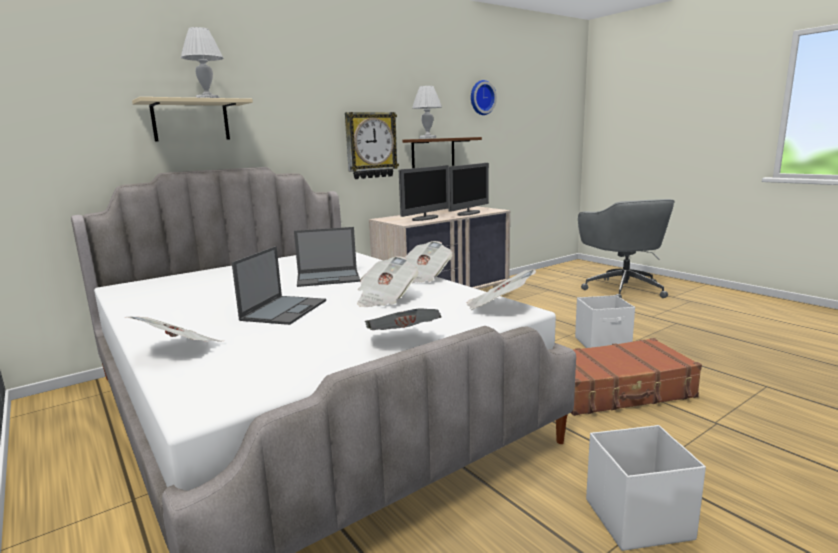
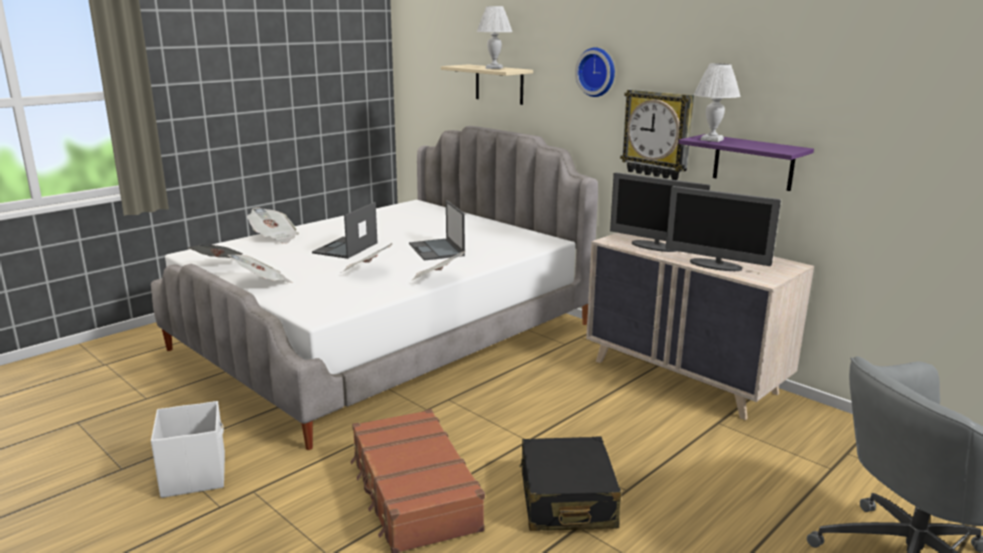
camera: 80 degrees right, 5 degrees up
laptop [232,246,326,325] -> laptop turned 105 degrees clockwise [312,202,378,259]
brown shelf [403,137,482,168] -> purple shelf [679,134,814,191]
newspaper [466,269,536,310] -> newspaper moved to [188,244,242,258]
wall clock [471,80,497,115] -> wall clock moved to [575,47,615,97]
white storage box [575,295,635,348] -> black suitcase [519,437,621,531]

